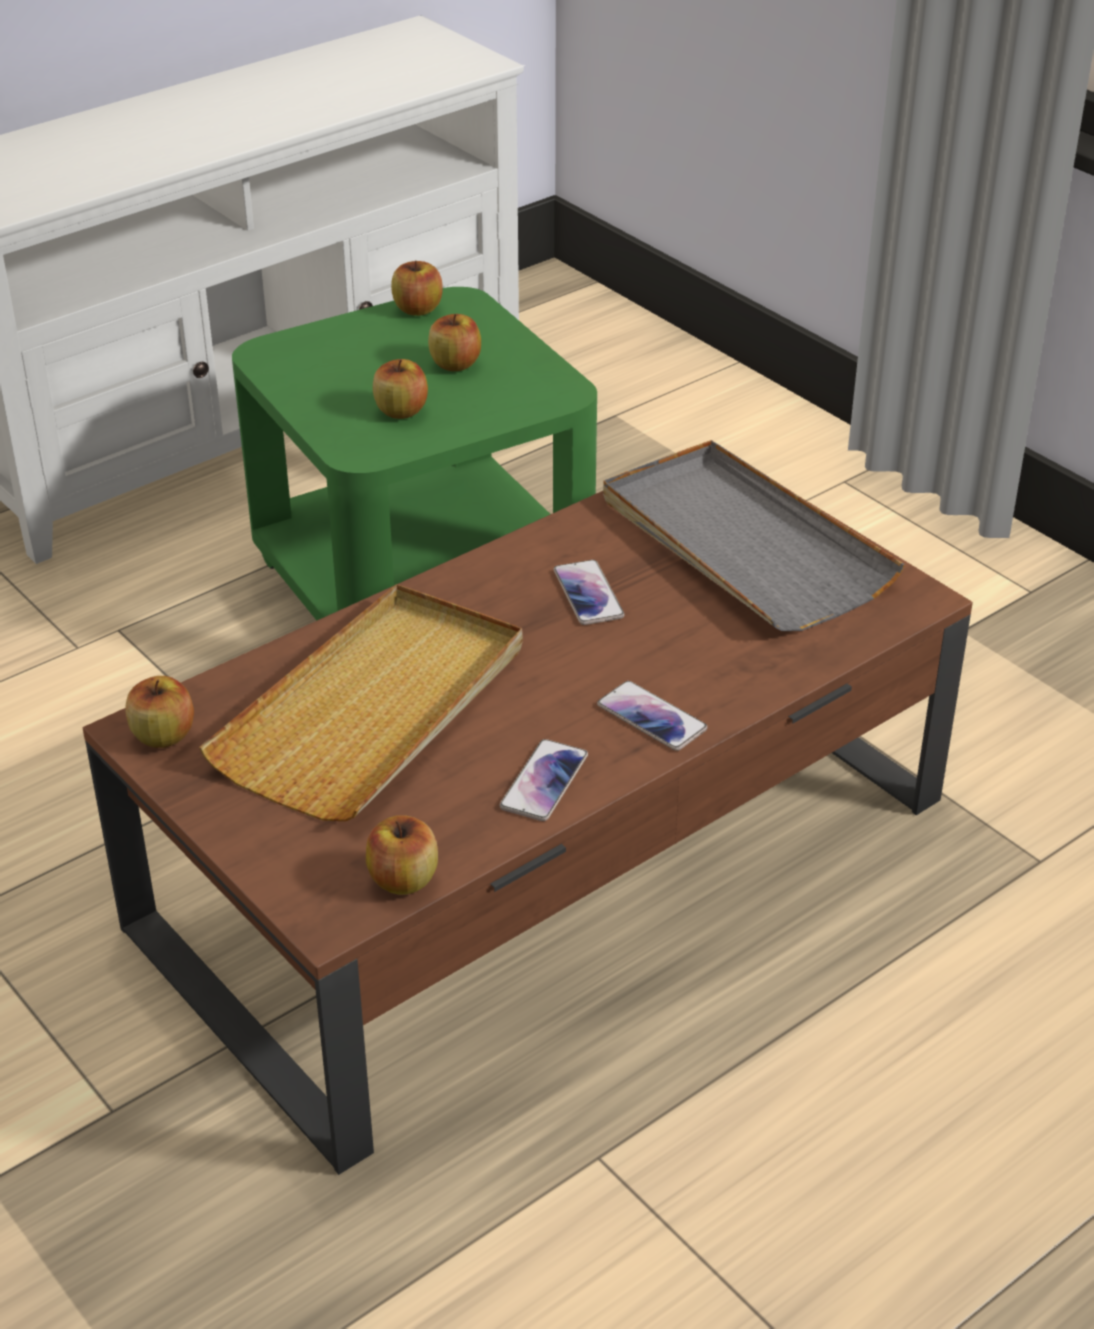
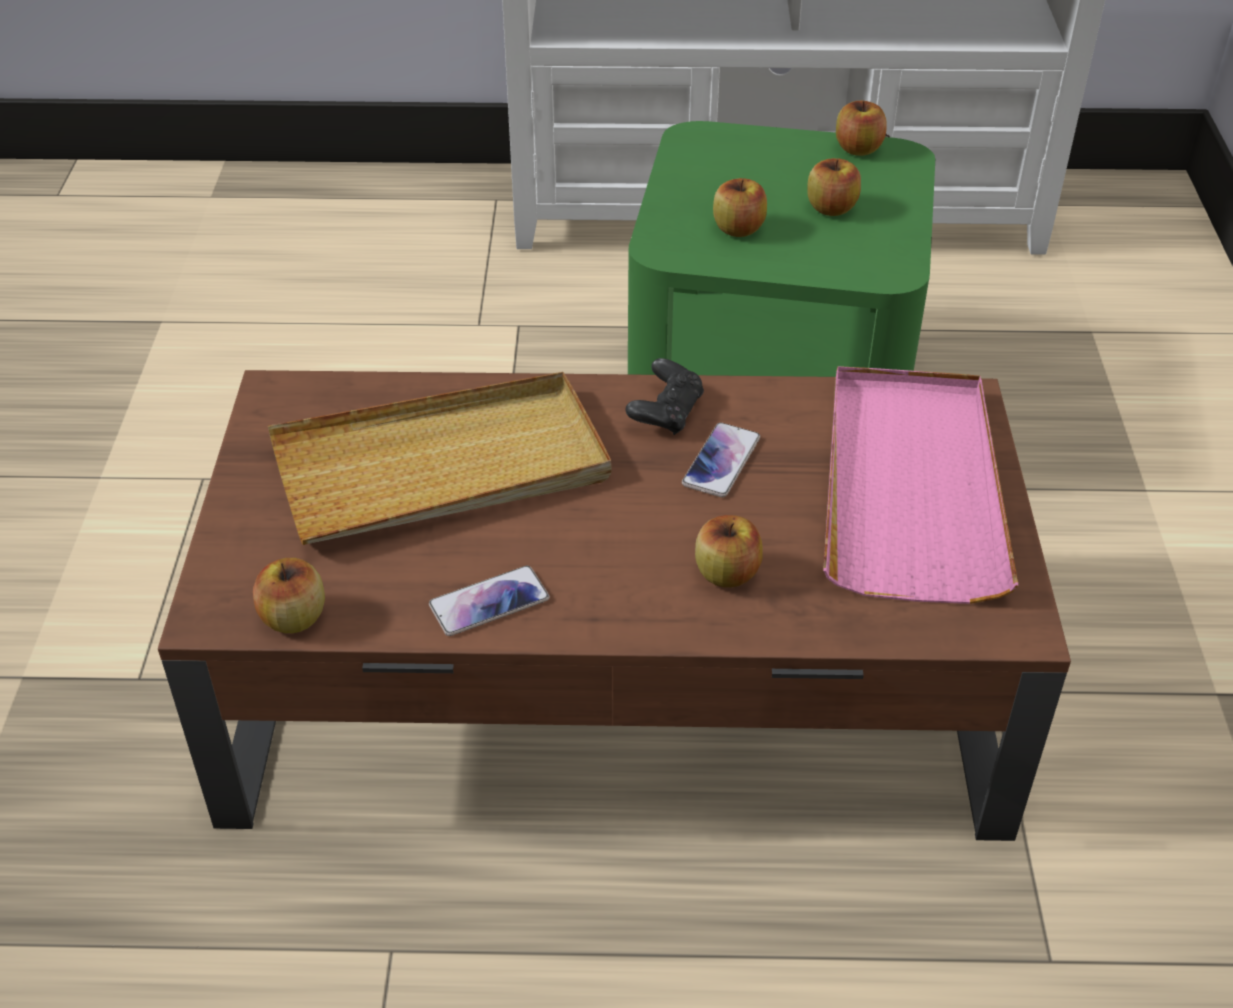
camera: 40 degrees right, 5 degrees up
apple [125,676,194,748] -> apple moved to [695,515,763,588]
phone [597,681,707,751] -> none
grey tray [603,440,905,631] -> pink tray [824,366,1019,604]
none -> black game controller [626,358,704,435]

